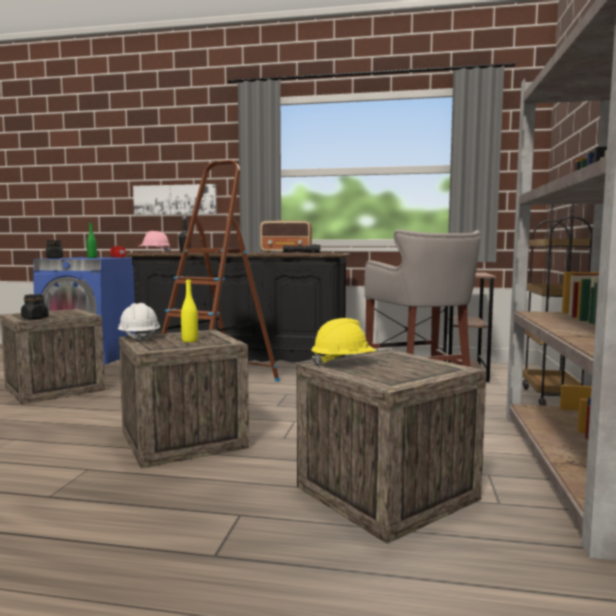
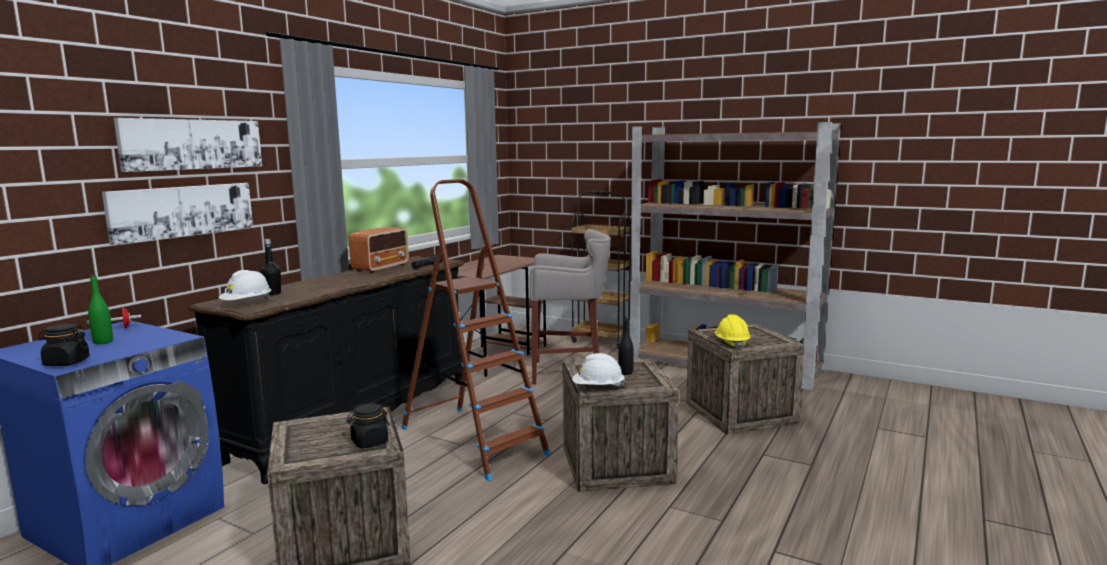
camera: 70 degrees left, 5 degrees up
pink hard hat [139,231,171,253] -> white hard hat [219,270,271,300]
yellow bottle [181,278,198,342] -> black bottle [618,317,634,375]
none -> picture [114,118,262,172]

